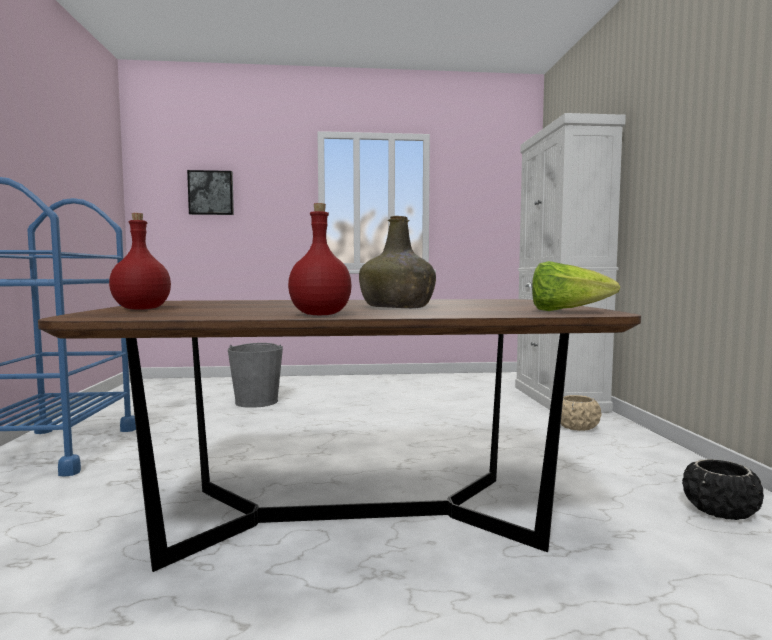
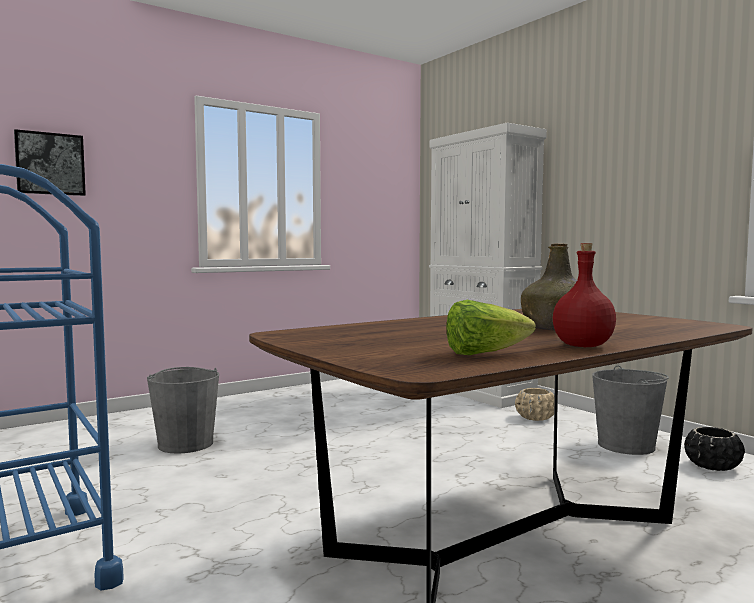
camera: 30 degrees left, 0 degrees up
red bottle [109,213,171,310] -> none
lettuce [532,261,620,311] -> lettuce moved to [446,300,536,355]
none -> grey bucket [592,365,669,455]

